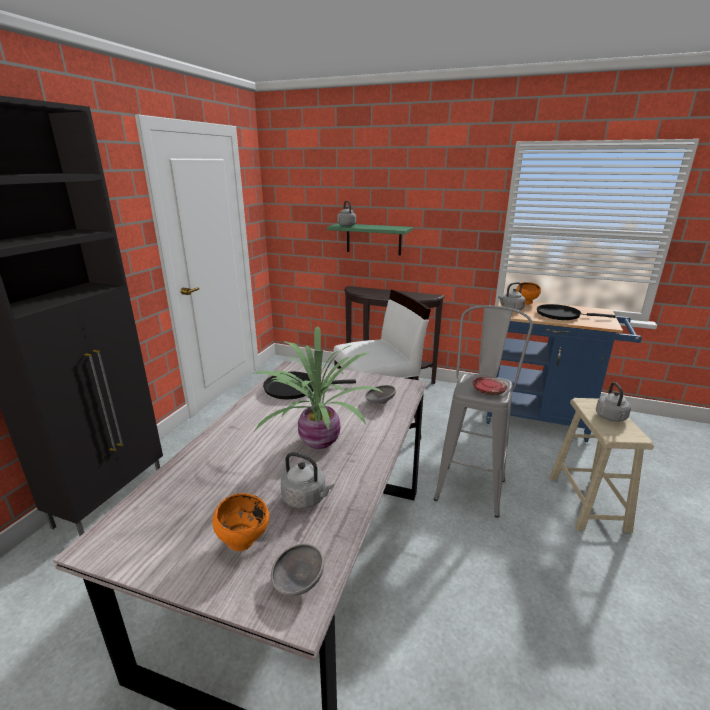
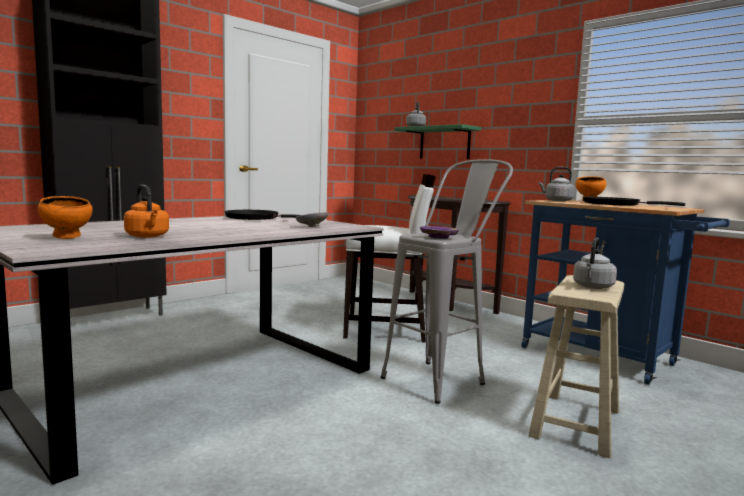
camera: 25 degrees right, 15 degrees down
potted plant [253,326,383,449] -> none
grey bowl [271,543,324,596] -> none
grey kettle [281,452,334,509] -> orange kettle [124,184,169,238]
red plate [473,377,507,395] -> purple plate [420,226,459,239]

